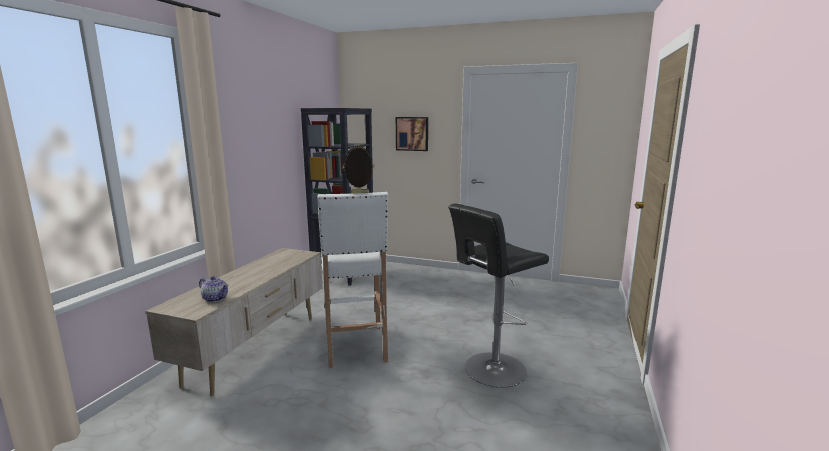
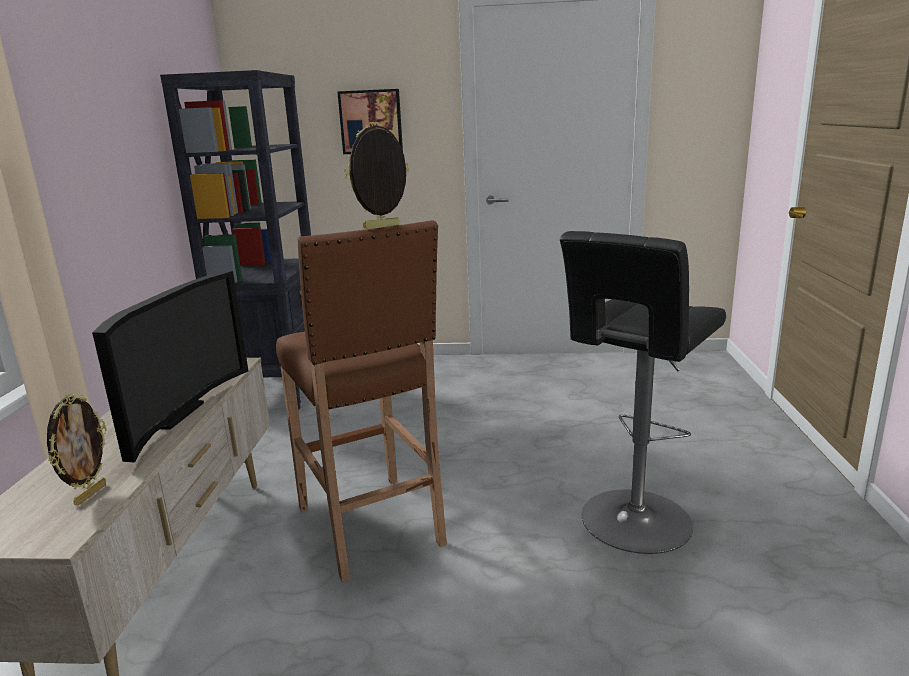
camera: 15 degrees left, 5 degrees up
teapot [199,276,228,302] -> picture frame [47,393,107,505]
white stool [317,192,388,368] -> brown stool [276,220,447,582]
none -> television [92,271,248,463]

